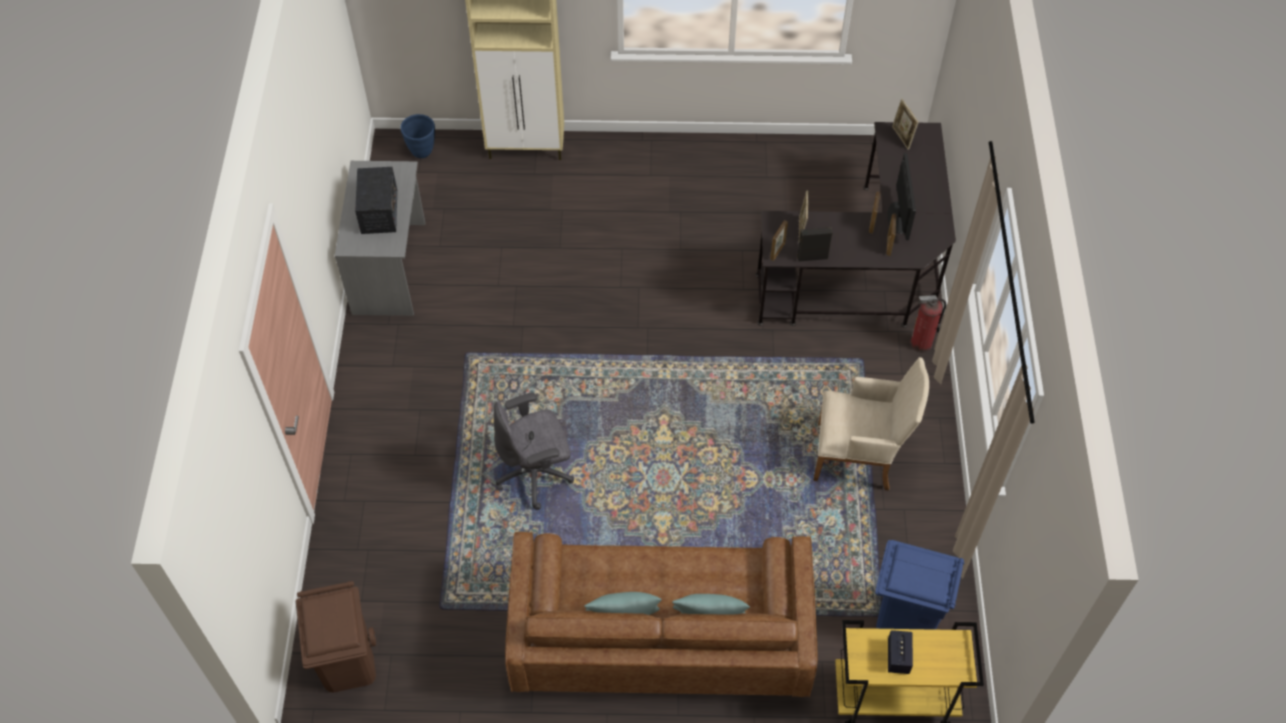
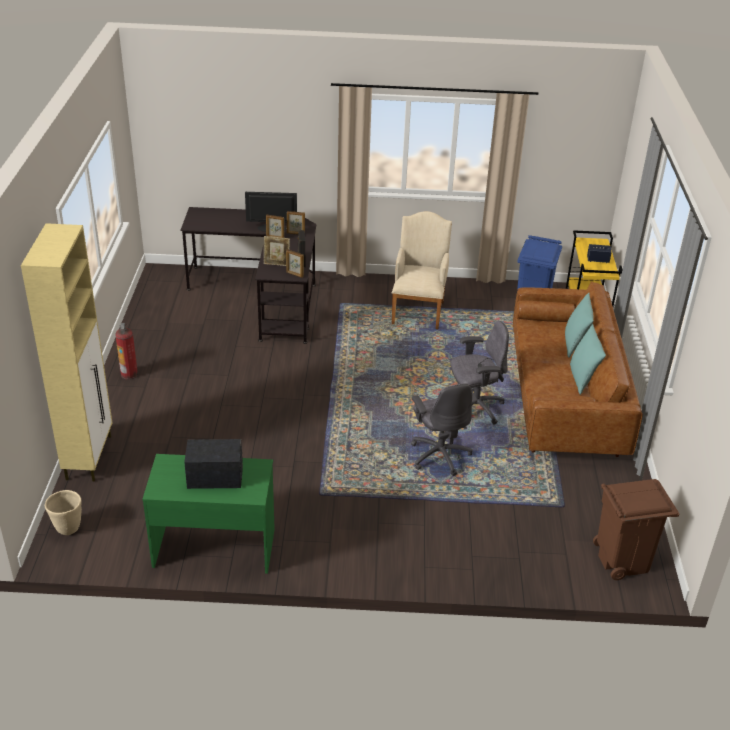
camera: 90 degrees left, 20 degrees down
grey desk [335,161,425,316] -> green desk [142,454,275,574]
blue planter [401,114,435,158] -> beige planter [45,490,82,535]
picture frame [892,99,919,150] -> none
fire extinguisher [910,295,946,353] -> fire extinguisher moved to [115,323,138,380]
none -> grey office chair [450,321,509,425]

